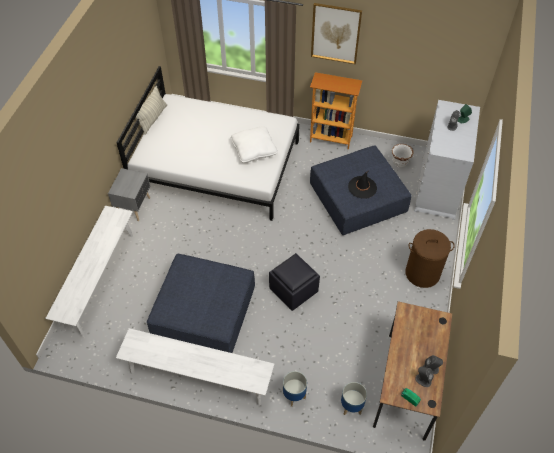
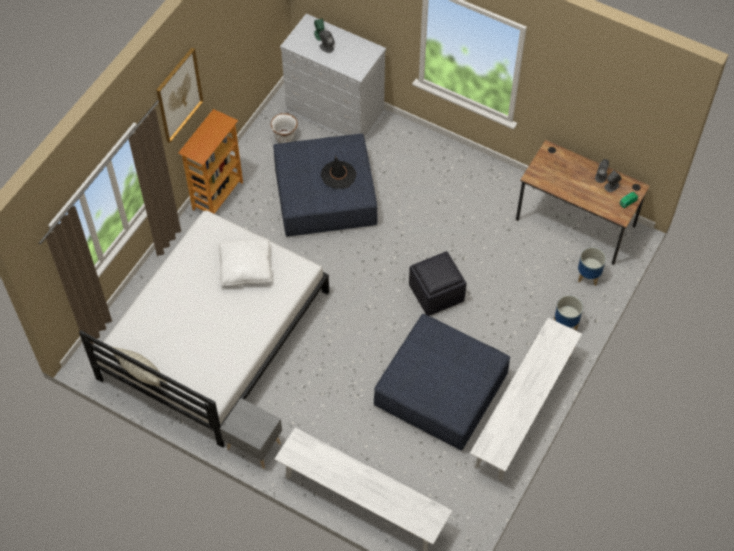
camera: 75 degrees left, 5 degrees up
brown laundry basket [405,229,455,288] -> none

